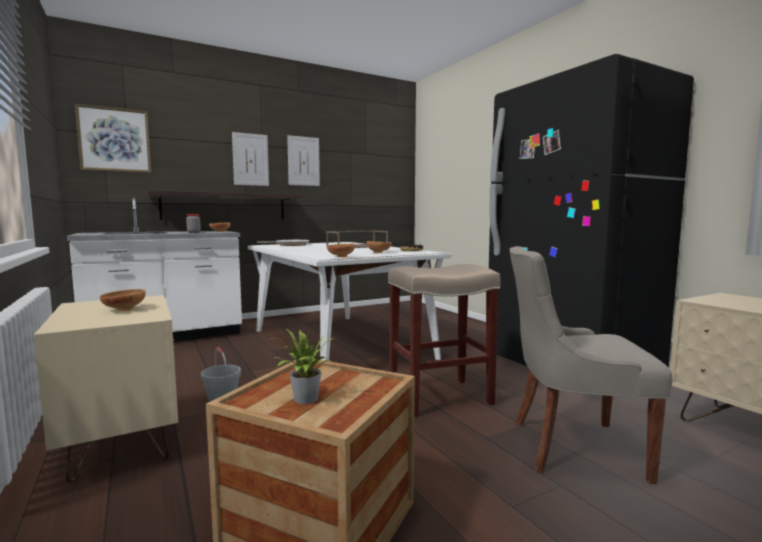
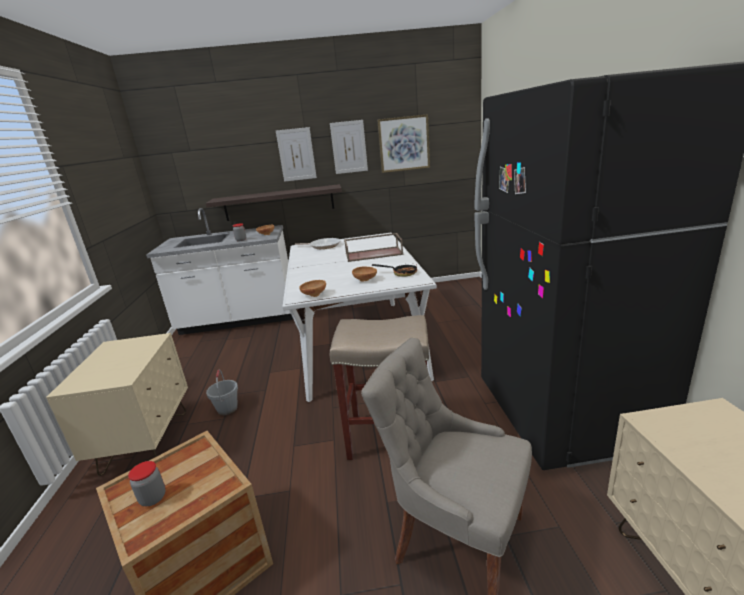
camera: 25 degrees right, 15 degrees up
picture [75,104,151,173] -> picture moved to [377,114,430,173]
brown bowl [99,289,146,311] -> none
potted plant [269,329,334,404] -> jar [128,461,166,506]

